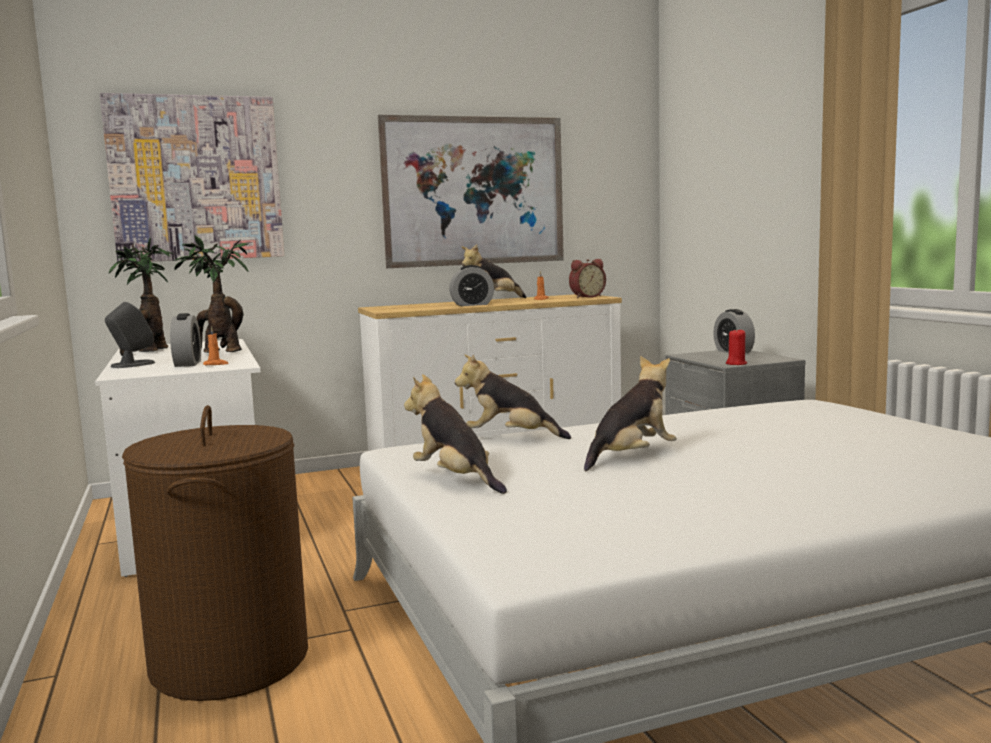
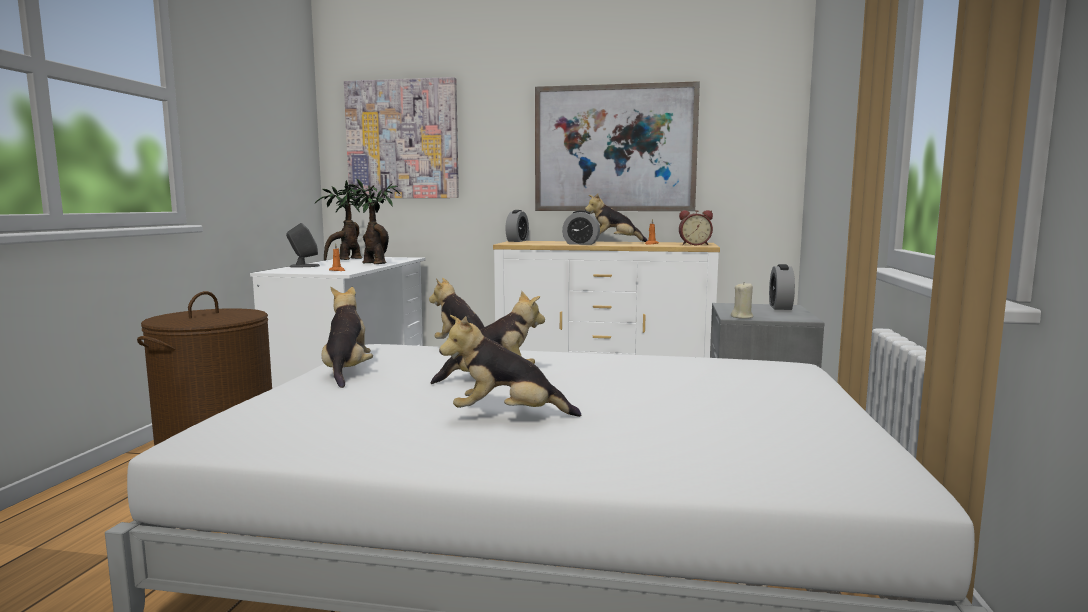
camera: 30 degrees right, 0 degrees up
alarm clock [170,313,201,367] -> alarm clock moved to [505,210,529,242]
red candle [726,329,747,365] -> beige candle [731,283,753,319]
none -> plush toy [439,315,581,417]

